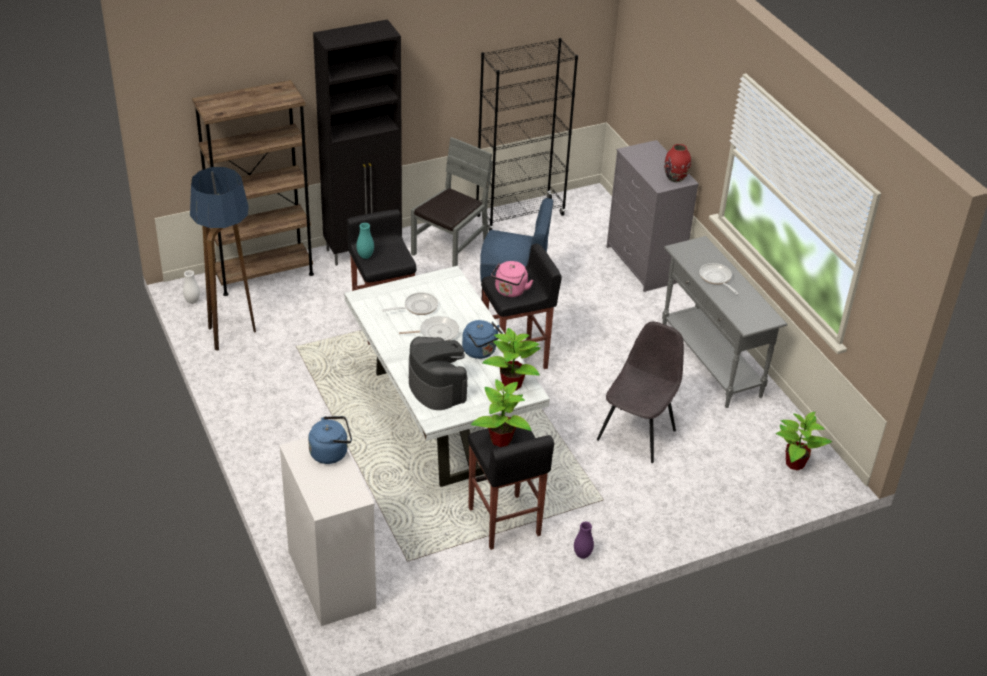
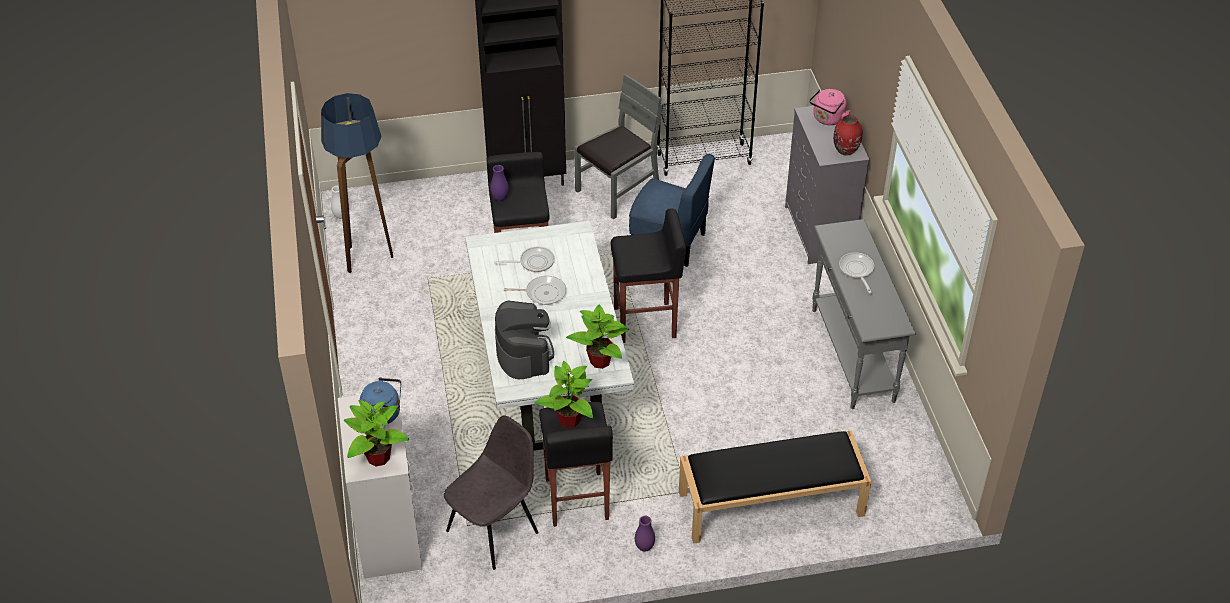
camera: 15 degrees right, 5 degrees up
brown bookcase [192,80,314,296] -> none
turquoise vase [356,223,374,259] -> purple vase [490,165,509,201]
blue kettle [462,320,503,359] -> none
pink kettle [491,261,534,297] -> pink kettle moved to [809,89,851,125]
grey chair [597,322,684,463] -> grey chair moved to [444,415,539,570]
potted plant [775,412,832,471] -> potted plant moved to [344,400,409,466]
none -> black bench [679,430,871,544]

